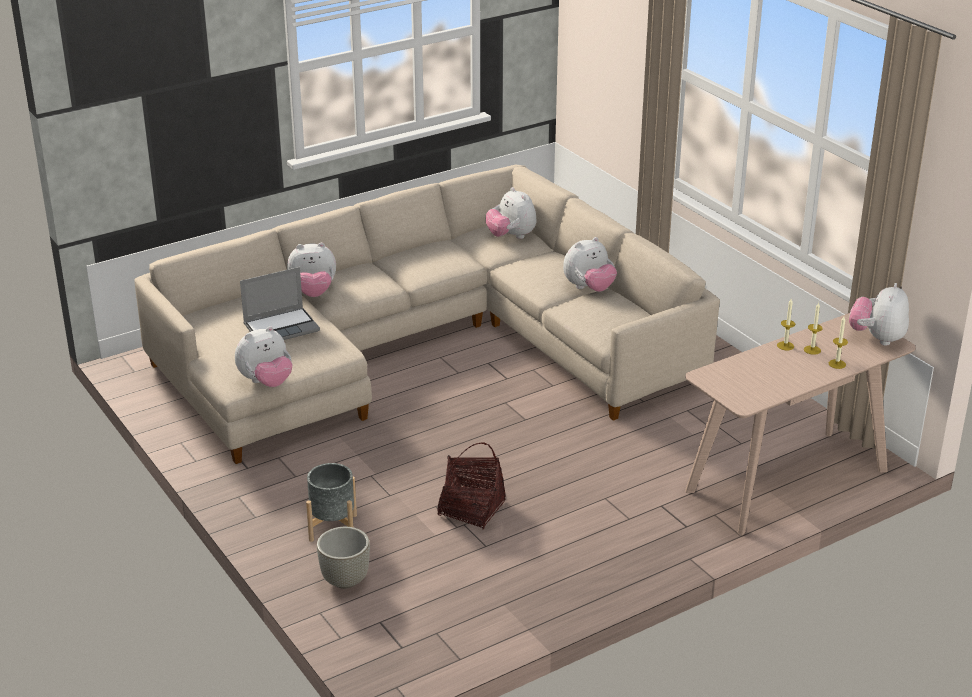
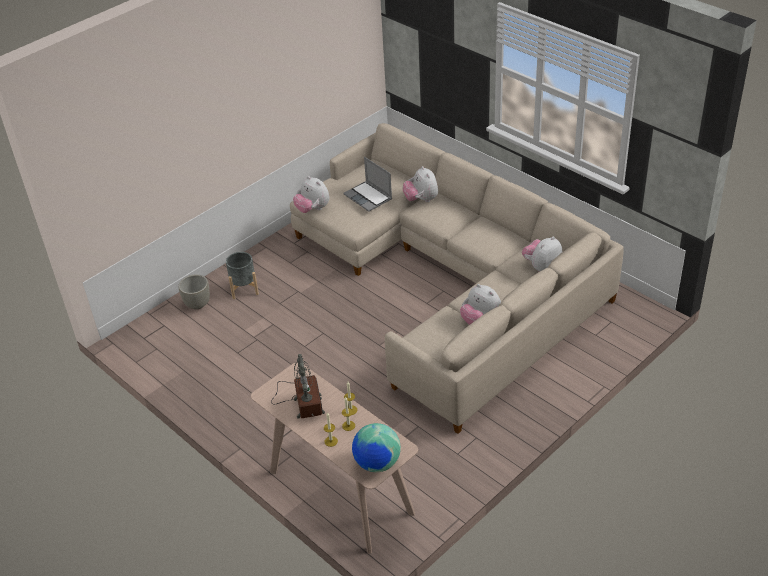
camera: 80 degrees right, 10 degrees up
basket [437,442,506,529] -> none
plush toy [849,283,909,346] -> globe [352,423,401,472]
none -> table lamp [271,354,325,418]

